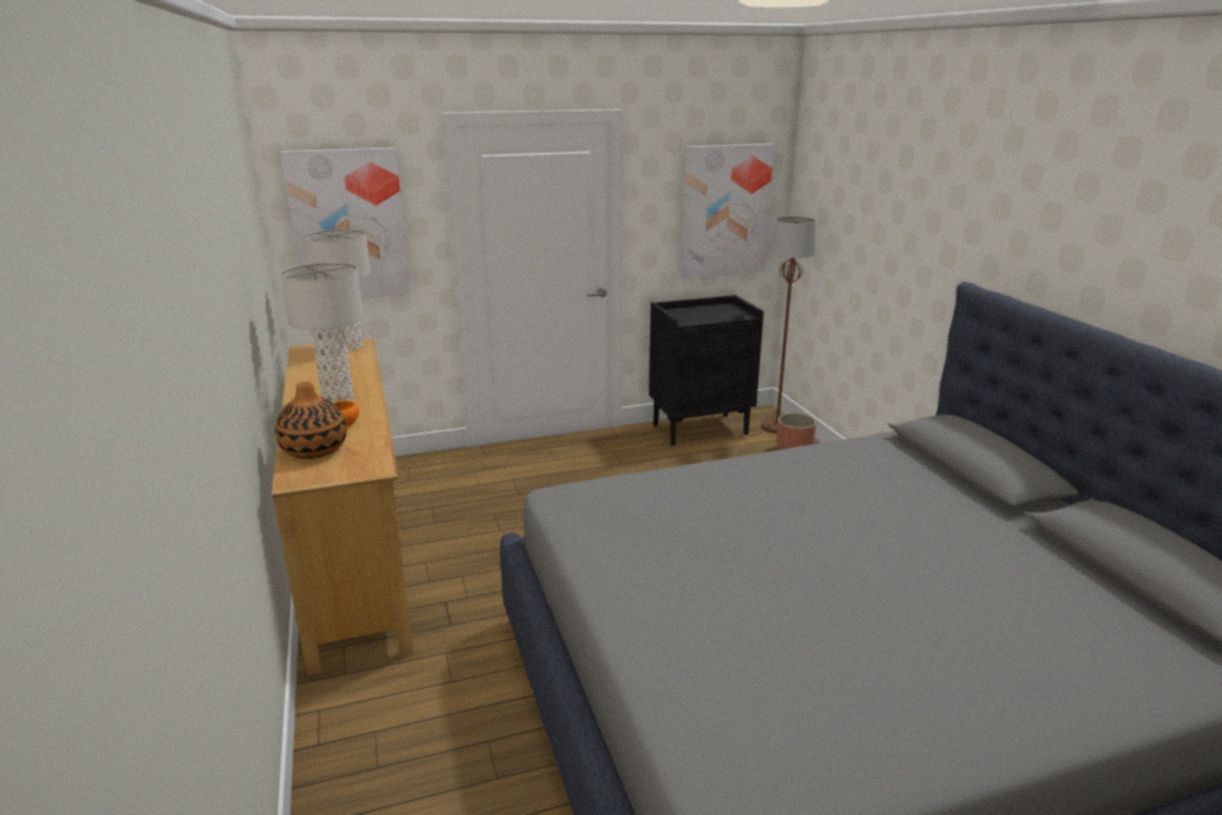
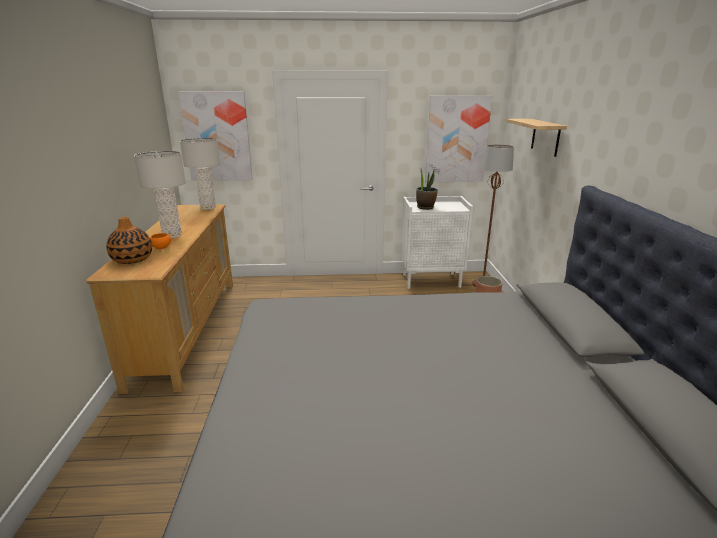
camera: 15 degrees right, 0 degrees up
black cabinet [649,295,764,446] -> white cabinet [401,196,473,289]
none -> potted plant [416,167,438,210]
none -> shelf [506,119,567,157]

